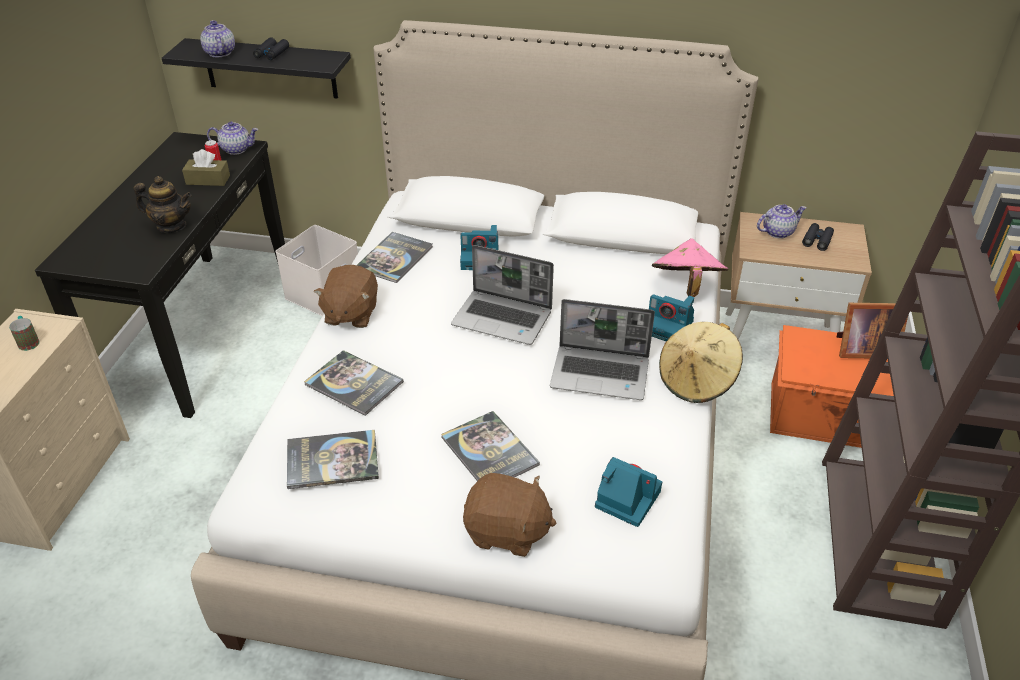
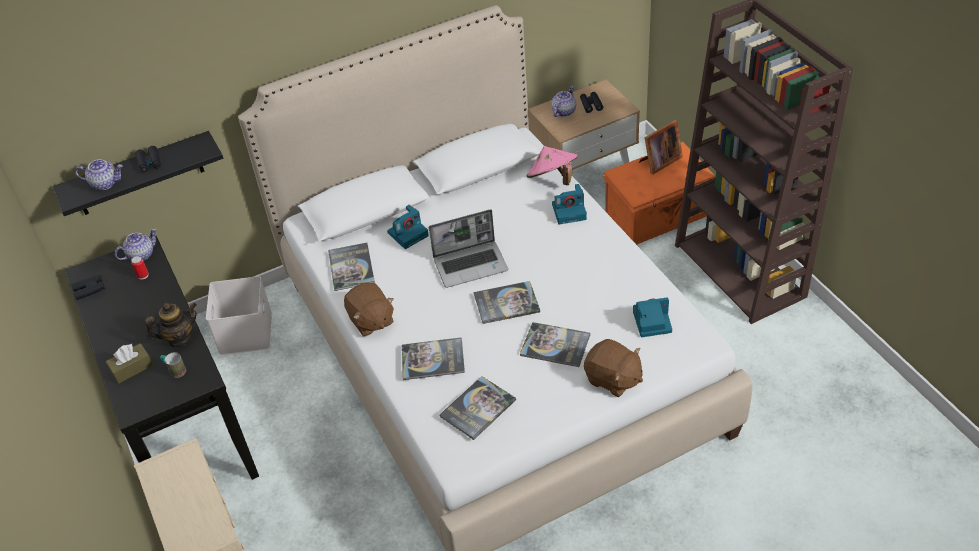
camera: 35 degrees left, 5 degrees up
mug [9,316,40,351] -> mug moved to [160,352,186,378]
brown tissue box [182,149,230,186] -> brown tissue box moved to [106,343,153,384]
teapot [200,20,235,57] -> teapot turned 150 degrees clockwise [75,159,123,190]
brown plush toy [463,473,557,557] -> brown plush toy turned 60 degrees clockwise [584,339,643,397]
laptop [550,299,655,400] -> none
beige hat [659,322,743,403] -> none
none -> black binoculars [71,274,105,300]
none -> book [474,281,540,324]

